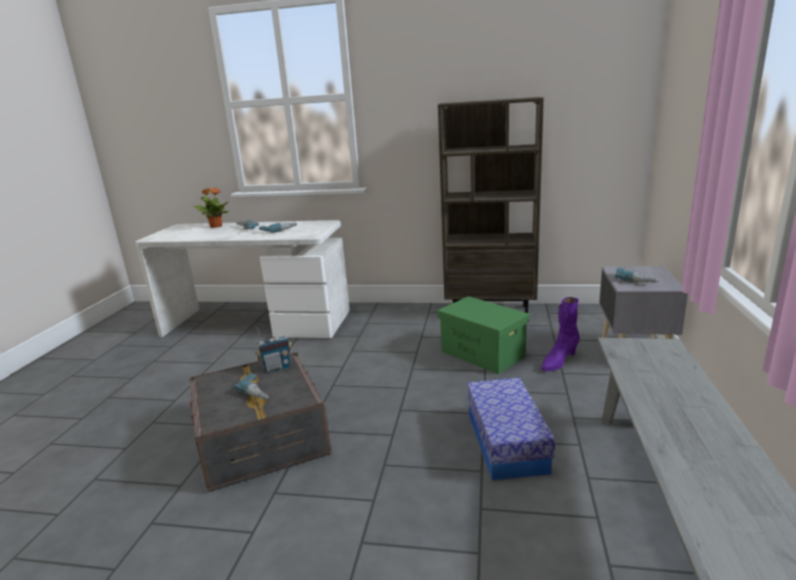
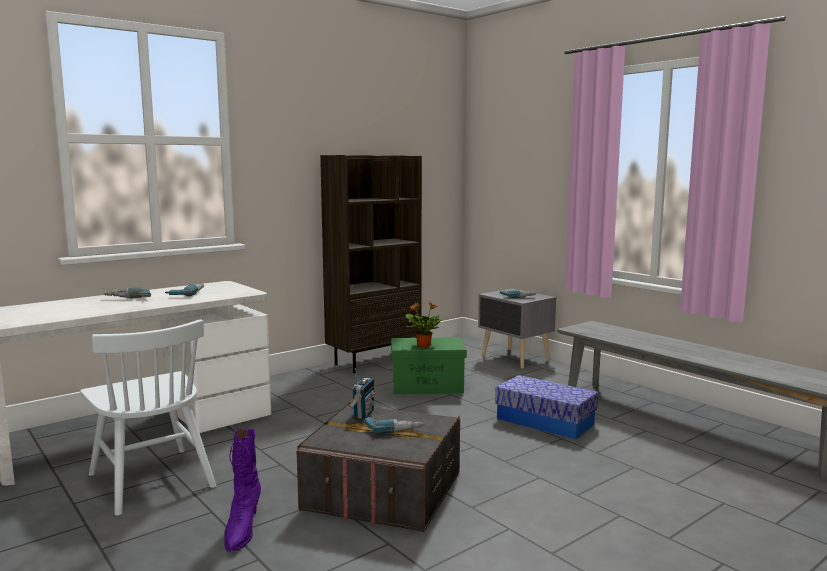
camera: 50 degrees left, 10 degrees down
potted plant [193,188,229,228] -> potted plant moved to [405,301,444,348]
purple boot [541,297,580,371] -> purple boot moved to [224,428,261,552]
none -> white chair [80,319,216,516]

